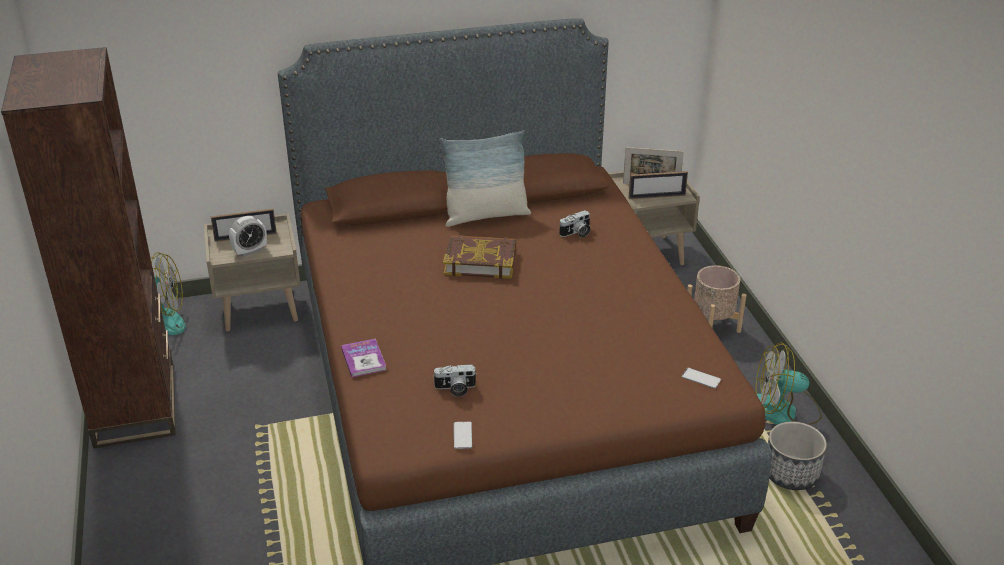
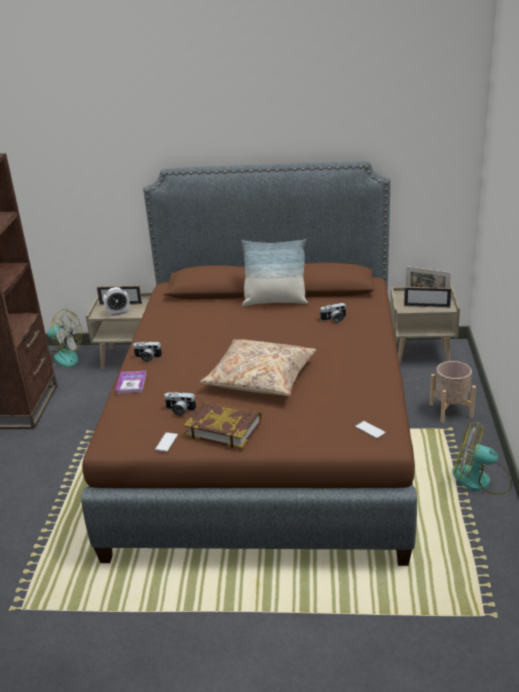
camera: 20 degrees right, 5 degrees down
book [443,235,516,279] -> book moved to [184,401,262,449]
planter [768,422,827,490] -> none
none -> camera [133,342,162,362]
none -> beige pillow [200,339,317,396]

